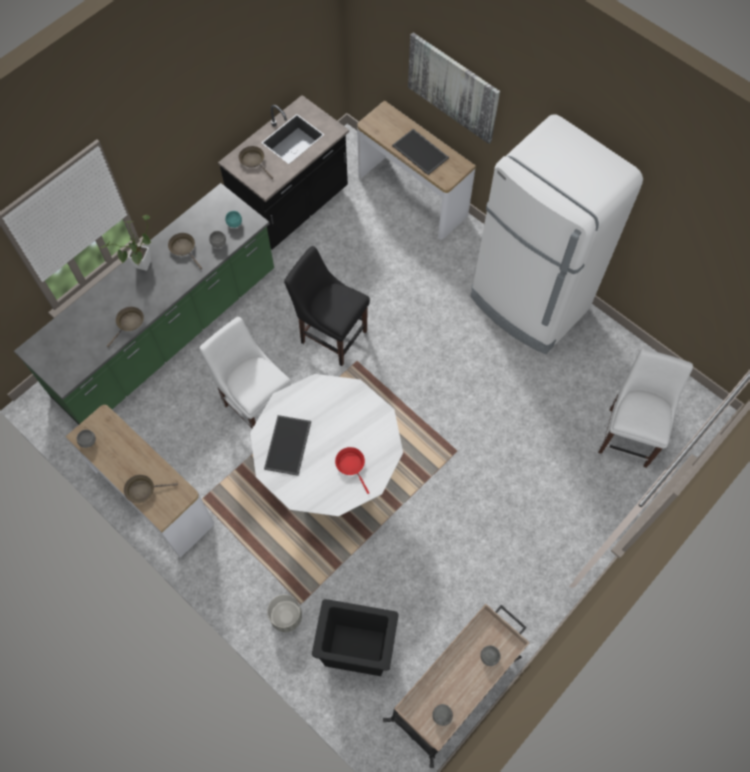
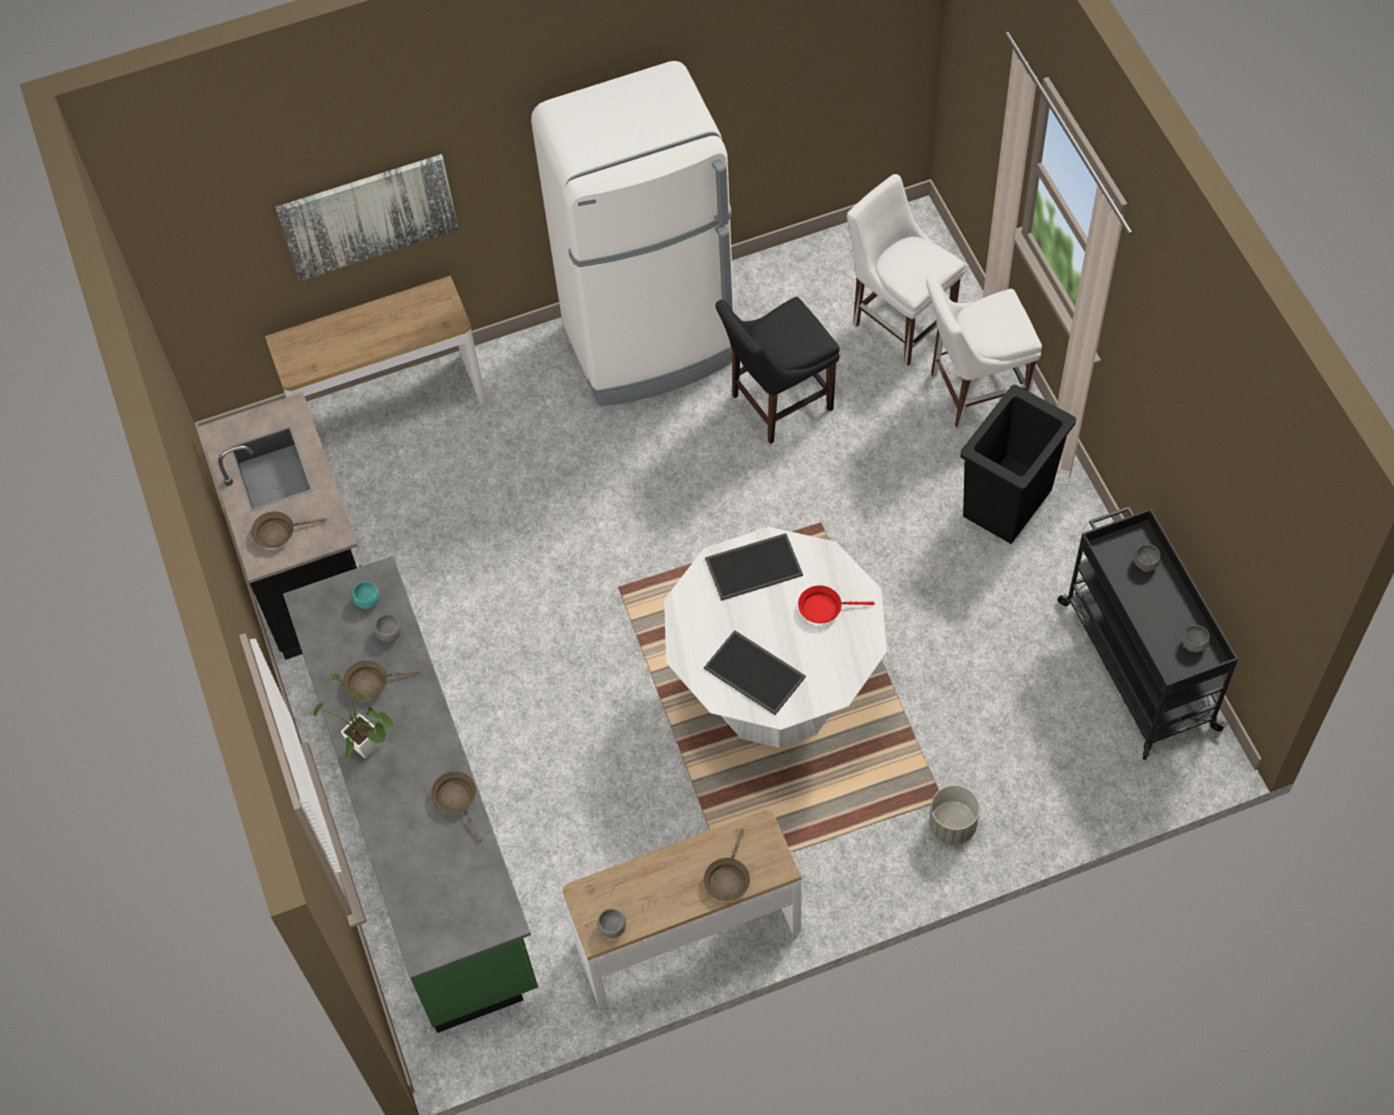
camera: 60 degrees left, 5 degrees down
white chair [199,317,291,429] -> white chair moved to [926,275,1042,429]
black chair [284,246,370,366] -> black chair moved to [715,297,840,444]
black trash can [312,599,399,676] -> black trash can moved to [960,385,1076,544]
beige cart [383,604,530,768] -> black cart [1057,506,1238,760]
tray [392,129,449,175] -> tray moved to [705,533,803,601]

